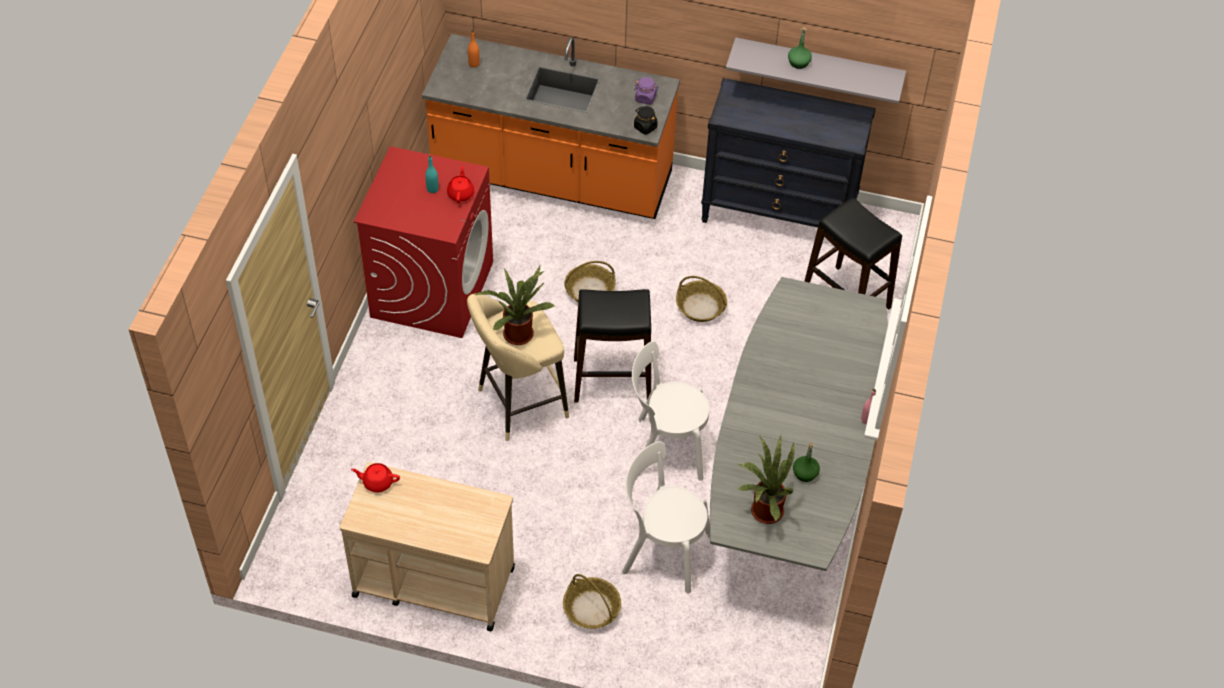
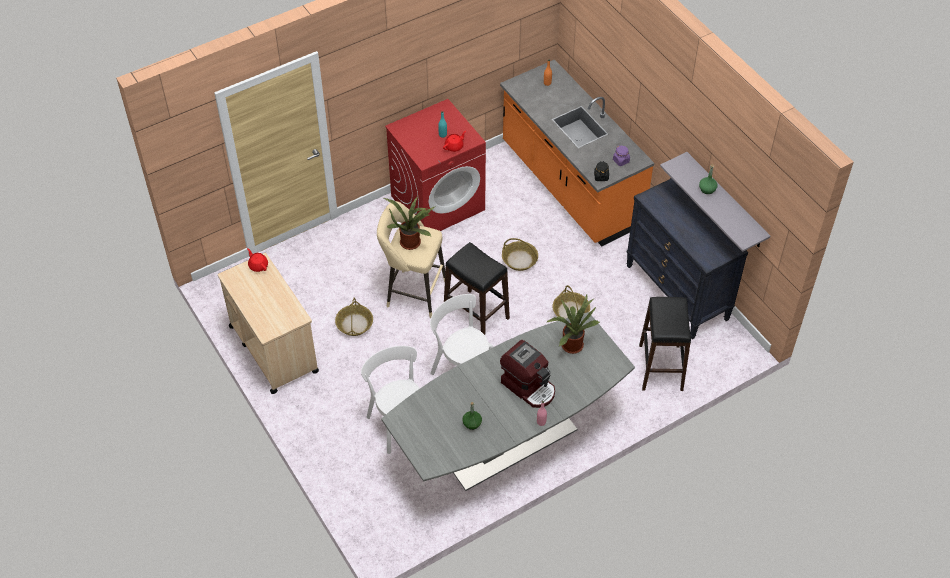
camera: 45 degrees right, 0 degrees up
basket [563,574,621,629] -> basket moved to [335,297,373,336]
potted plant [736,436,795,524] -> potted plant moved to [546,295,600,354]
none -> coffee machine [500,340,555,408]

